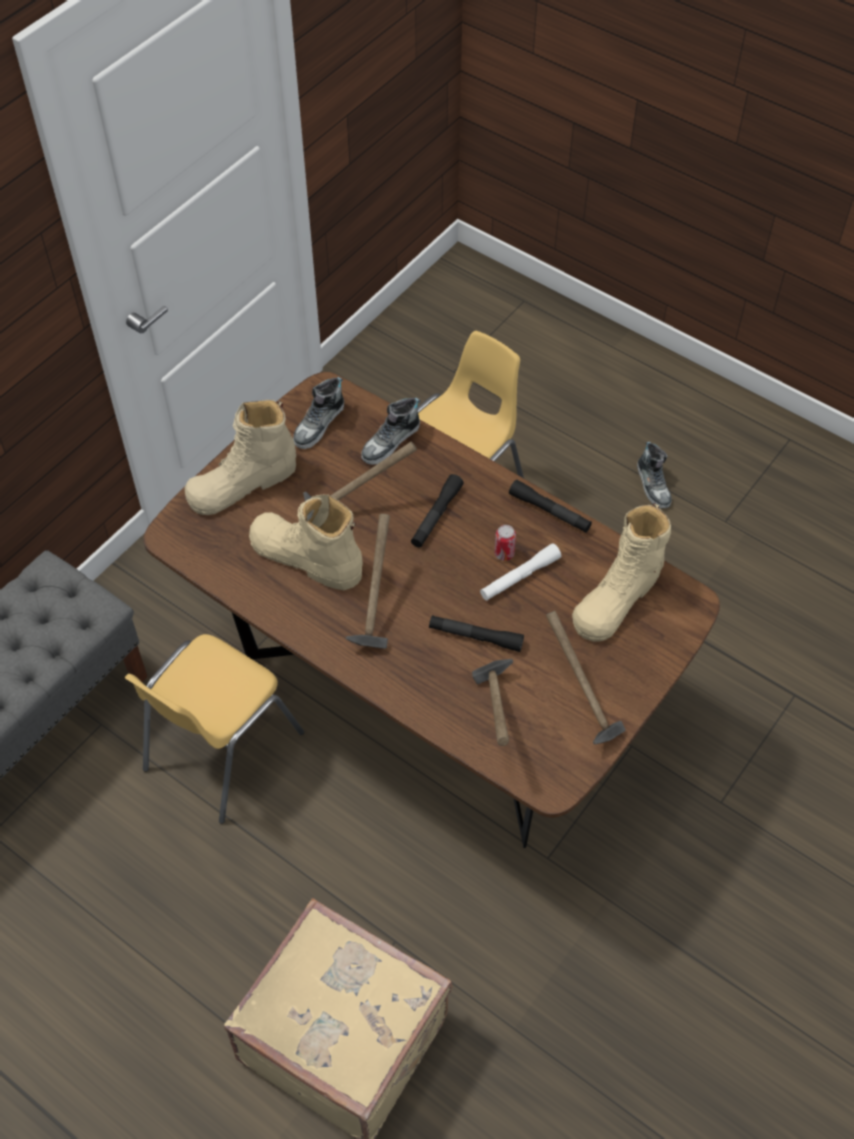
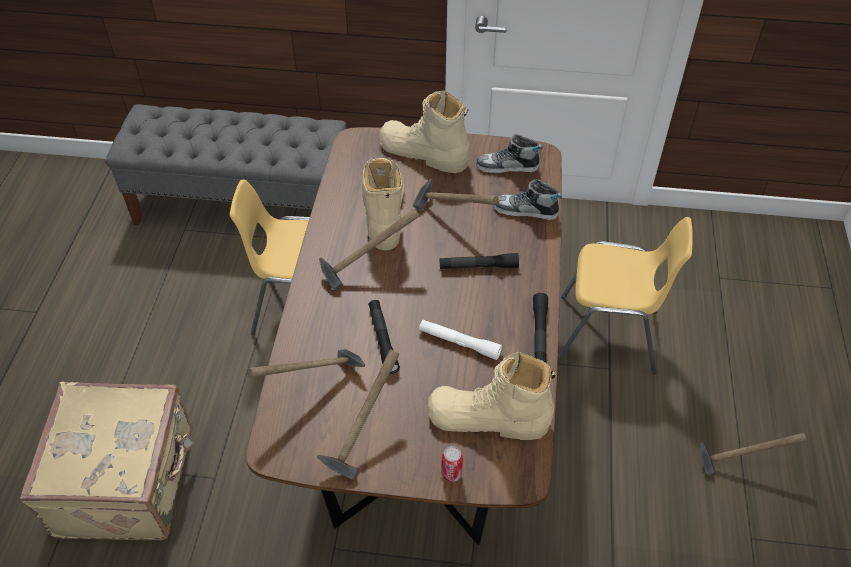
camera: 60 degrees right, 5 degrees down
can [494,525,516,561] -> can moved to [441,446,463,482]
shoe [637,442,672,509] -> hammer [700,433,807,475]

